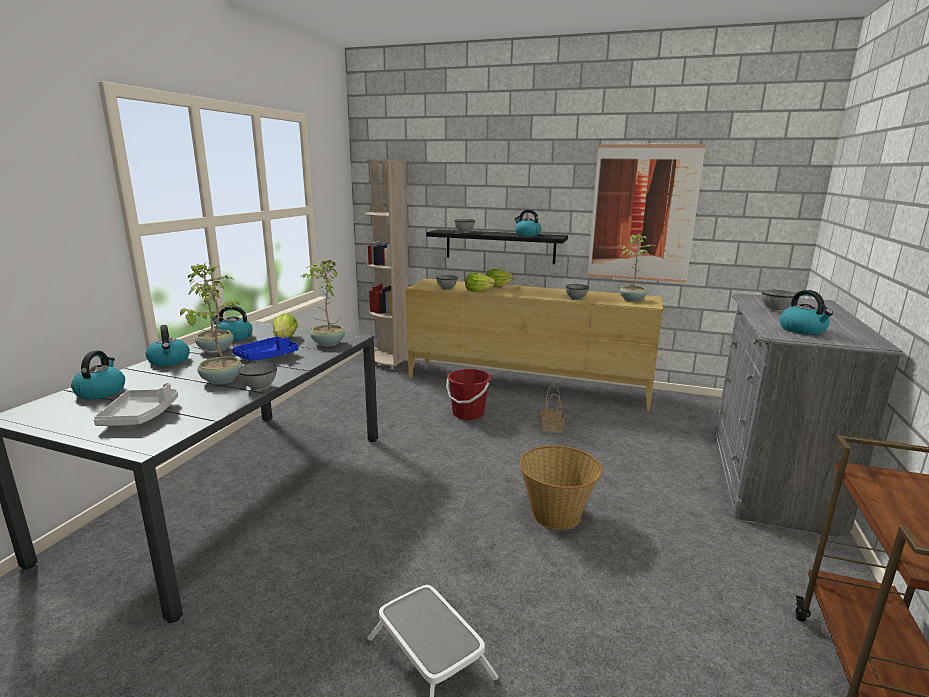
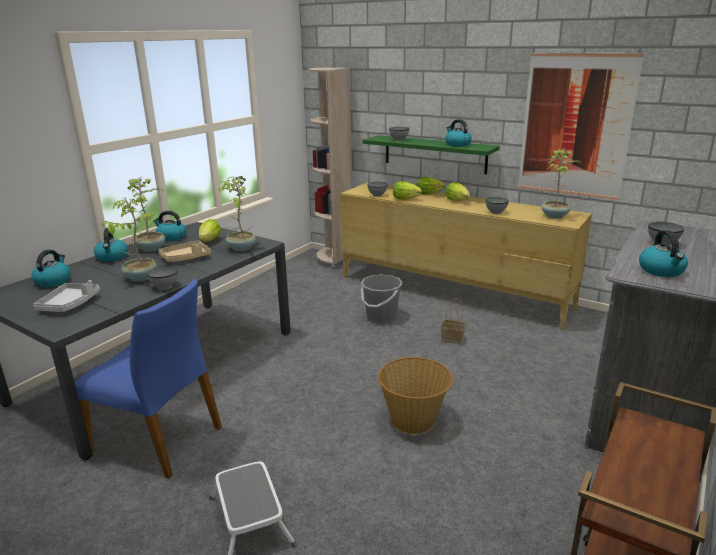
camera: 15 degrees right, 5 degrees up
blue tray [232,337,299,361] -> beige tray [159,240,211,262]
black shelf [426,229,568,264] -> green shelf [362,135,500,174]
red bucket [446,369,491,420] -> grey bucket [361,274,403,323]
none -> blue chair [75,279,222,479]
none -> lettuce [445,182,471,201]

